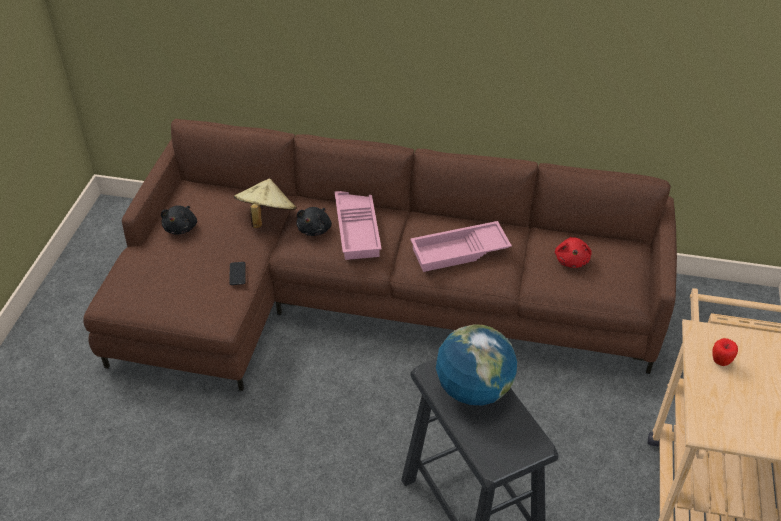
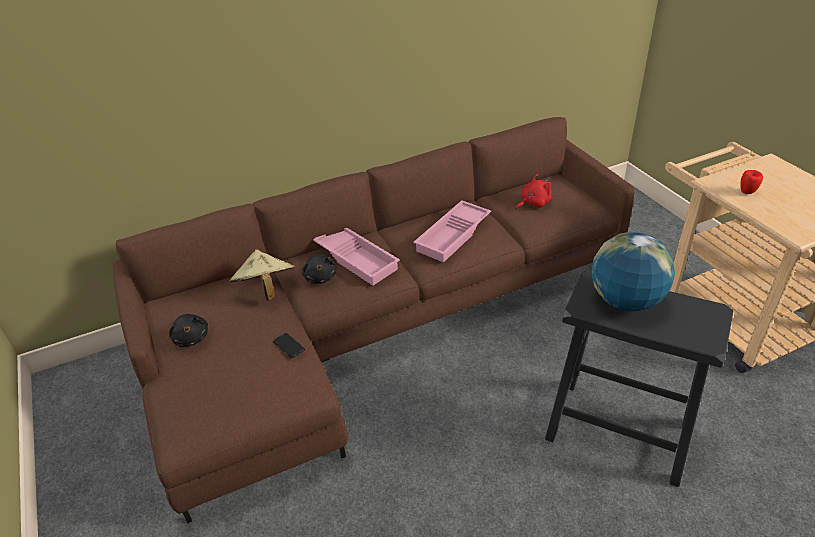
camera: 35 degrees left, 5 degrees down
red plush toy [555,237,592,268] -> red plush toy turned 90 degrees counterclockwise [515,174,552,210]

